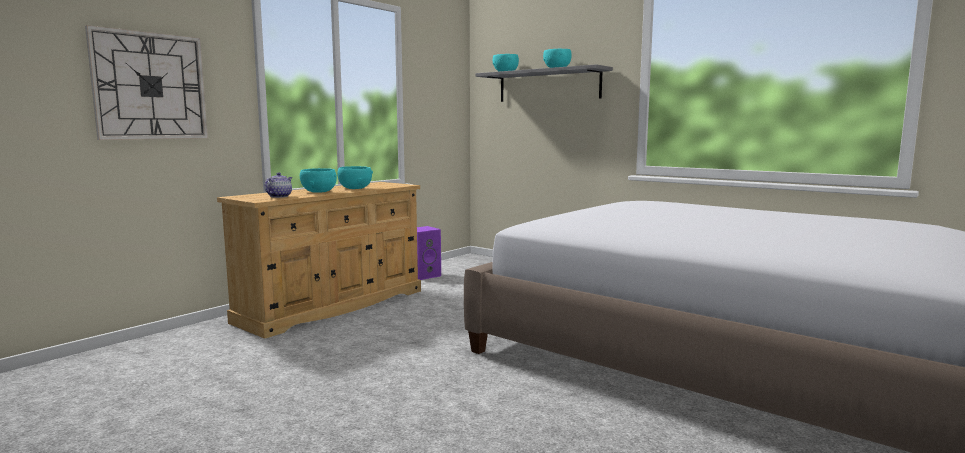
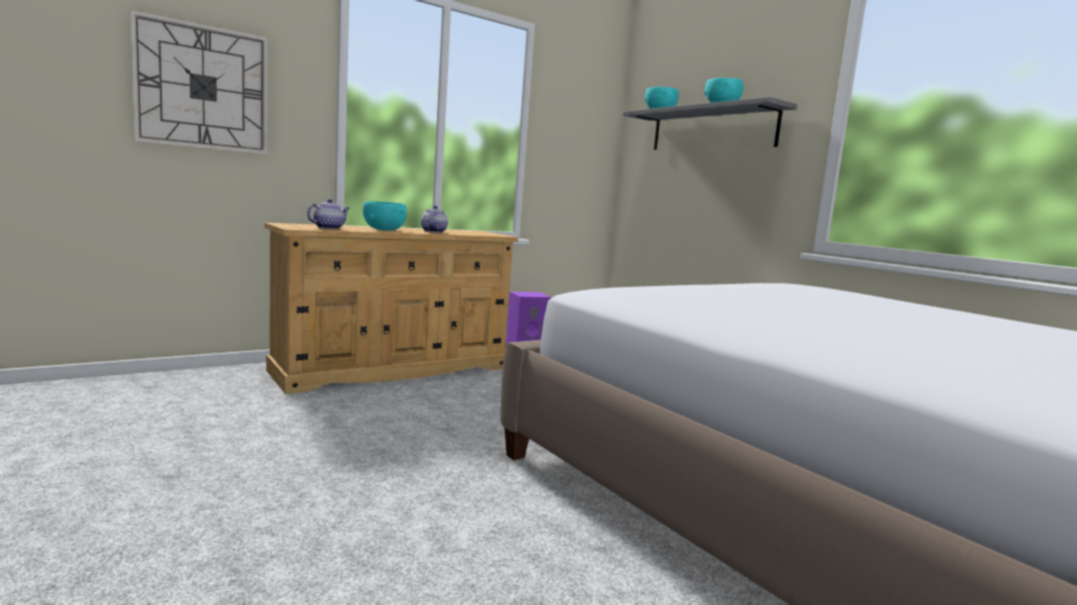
camera: 15 degrees right, 0 degrees up
turquoise bowl [337,166,373,189] -> teapot [421,206,448,233]

